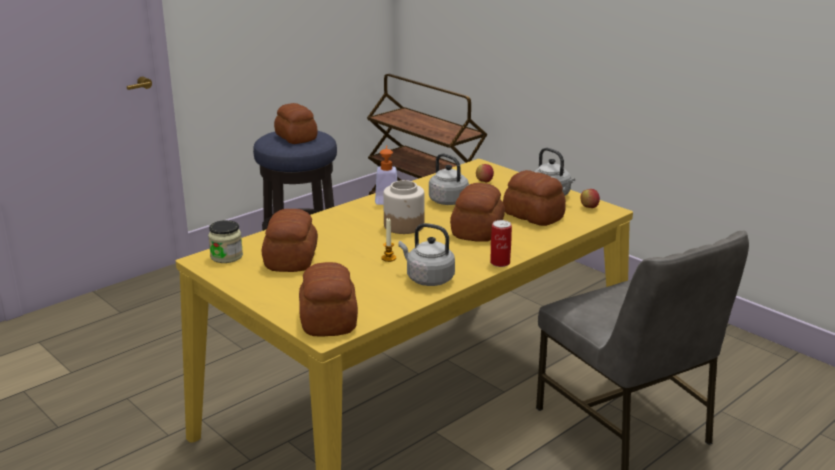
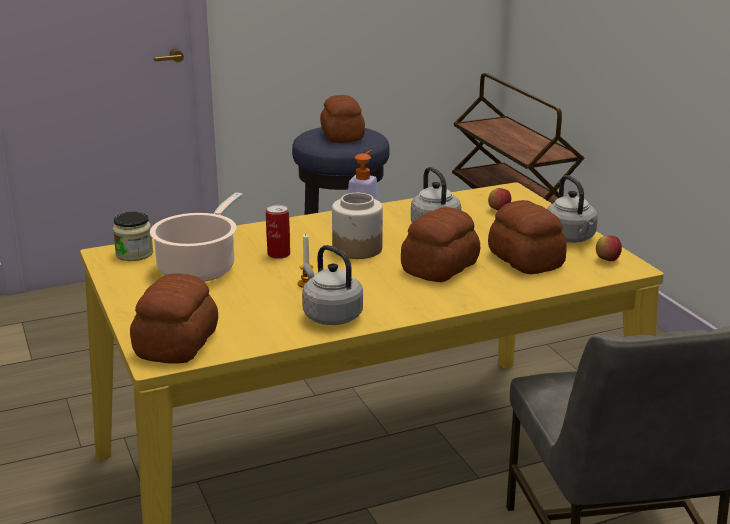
camera: 20 degrees right, 0 degrees up
bread [261,209,318,272] -> cooking pot [150,193,243,282]
can [490,220,512,267] -> can moved to [266,205,290,259]

